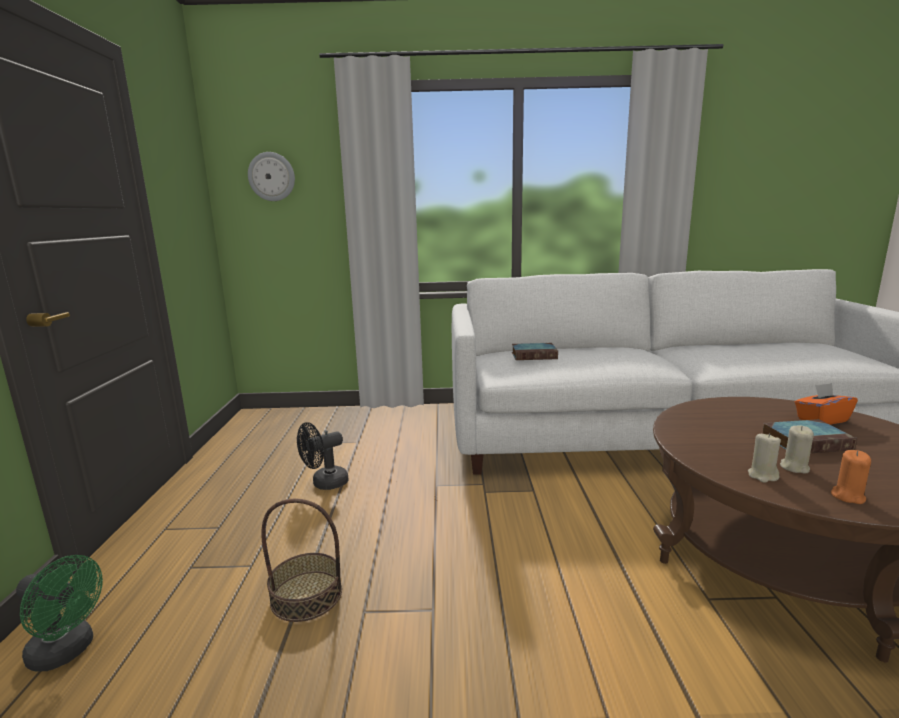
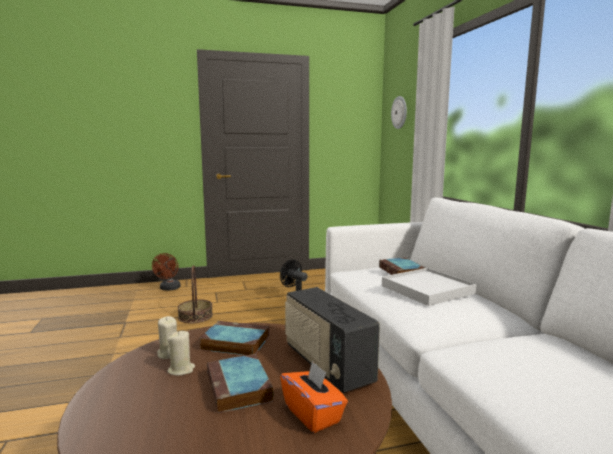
camera: 75 degrees right, 5 degrees down
green fan [16,555,103,671] -> brown fan [152,253,181,290]
orange candle [831,450,871,504] -> none
none -> book [200,321,269,355]
none -> radio [285,287,380,393]
none -> white tray [382,268,476,306]

